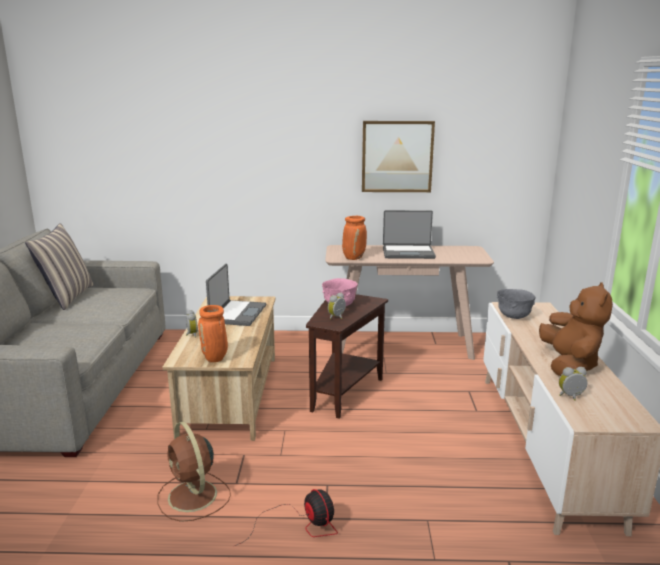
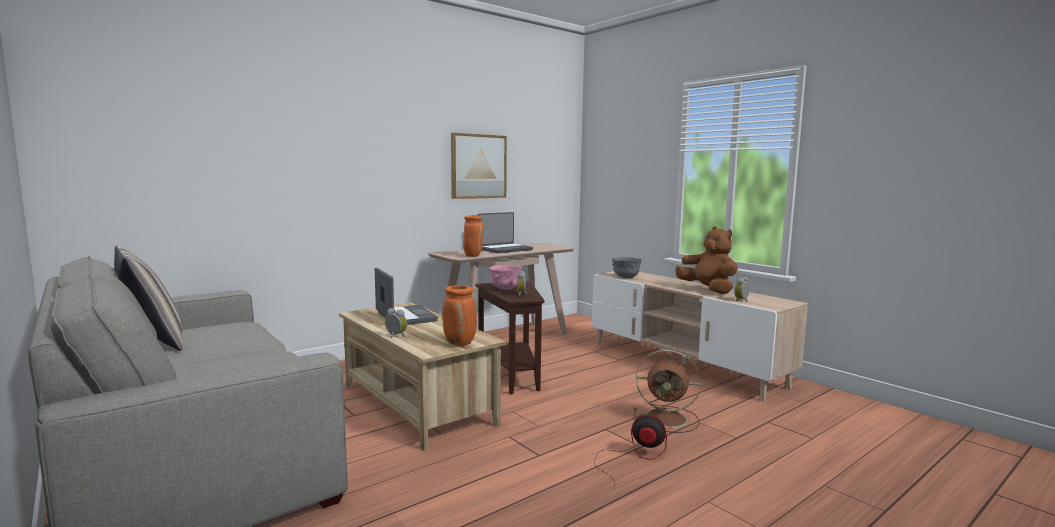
camera: 40 degrees left, 10 degrees down
brown fan [157,421,231,522] -> brown fan moved to [634,350,701,433]

